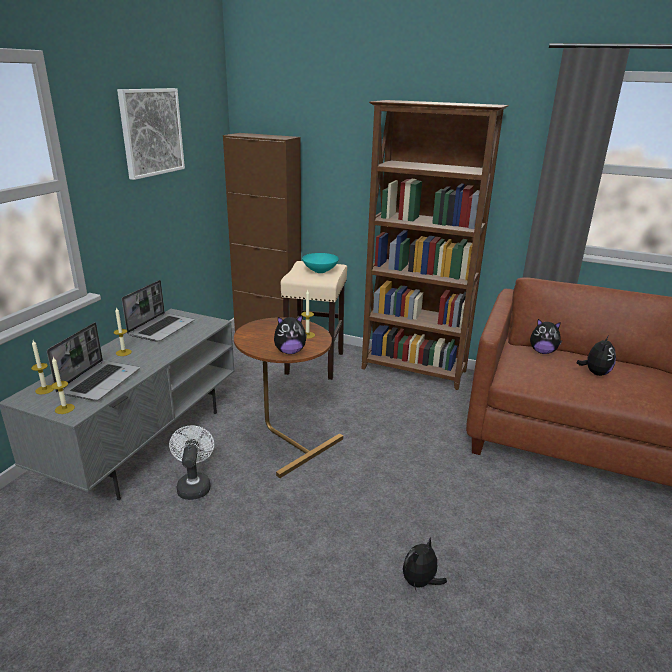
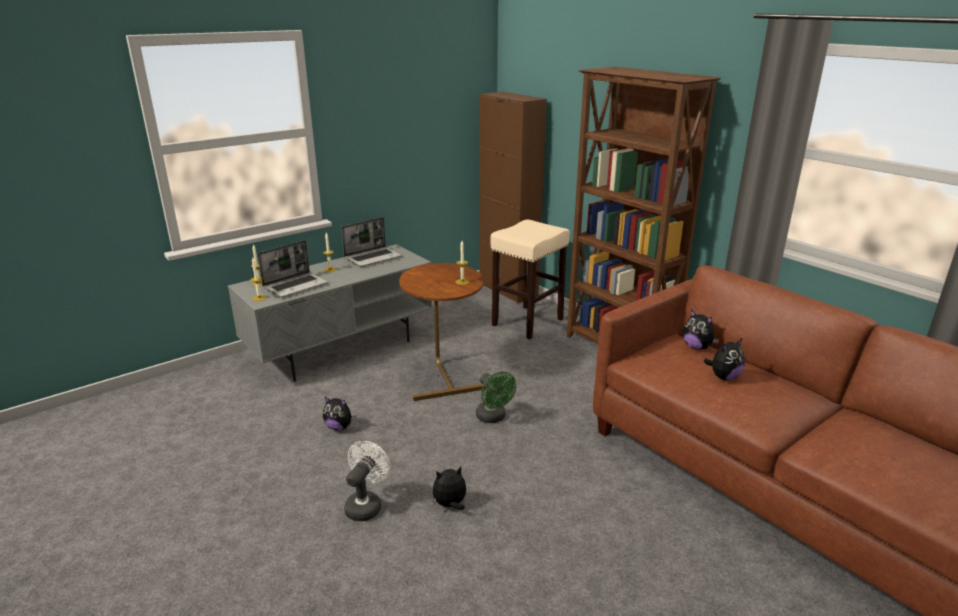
camera: 30 degrees right, 0 degrees up
picture [117,88,185,180] -> none
white fan [169,425,214,500] -> white fan moved to [344,441,391,521]
plush toy [274,315,307,354] -> plush toy moved to [323,397,357,431]
turquoise bowl [302,253,339,273] -> none
none -> green fan [476,371,516,423]

